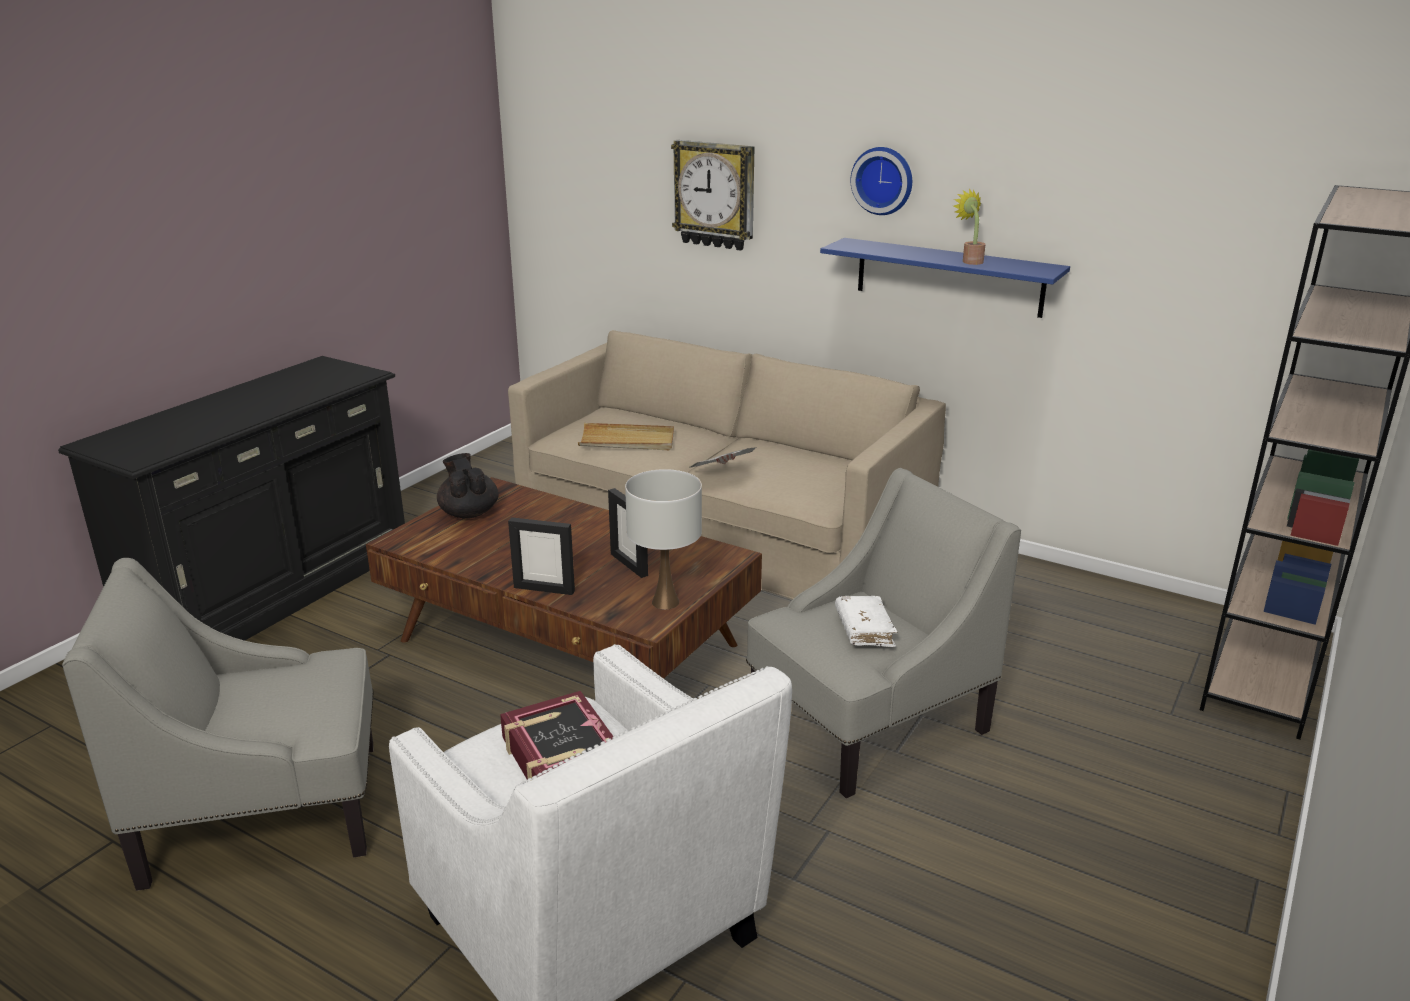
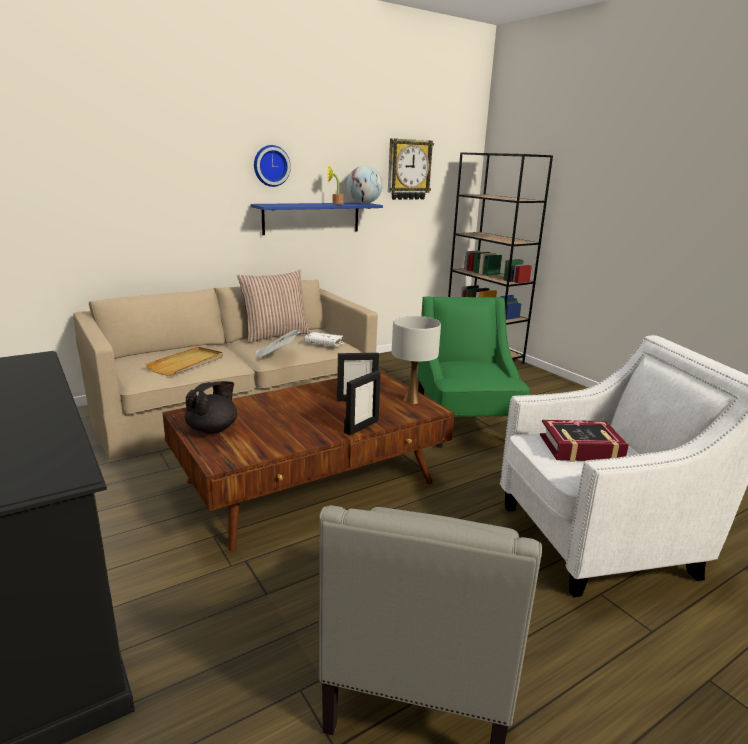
camera: 65 degrees left, 5 degrees down
black teapot [437,453,499,519] -> black teapot turned 120 degrees clockwise [185,381,237,434]
wall clock [671,140,754,251] -> wall clock moved to [388,138,434,200]
grey armchair [746,468,1021,799] -> green armchair [417,297,530,448]
white book [835,596,898,647] -> white book moved to [305,332,344,347]
none -> pillow [237,270,311,343]
none -> globe [347,166,383,204]

